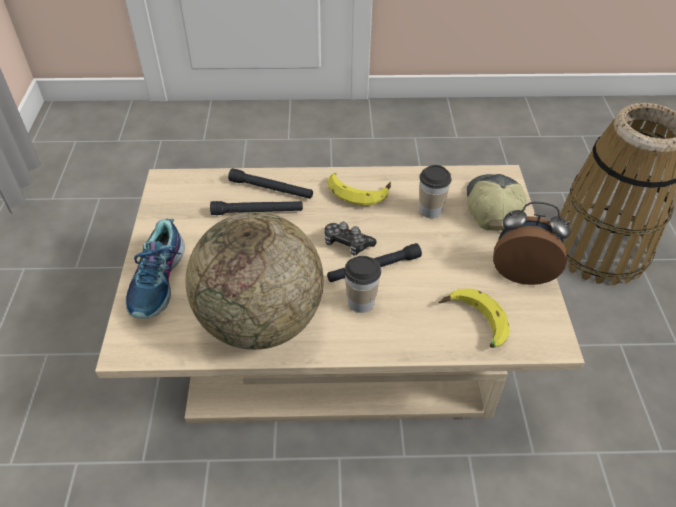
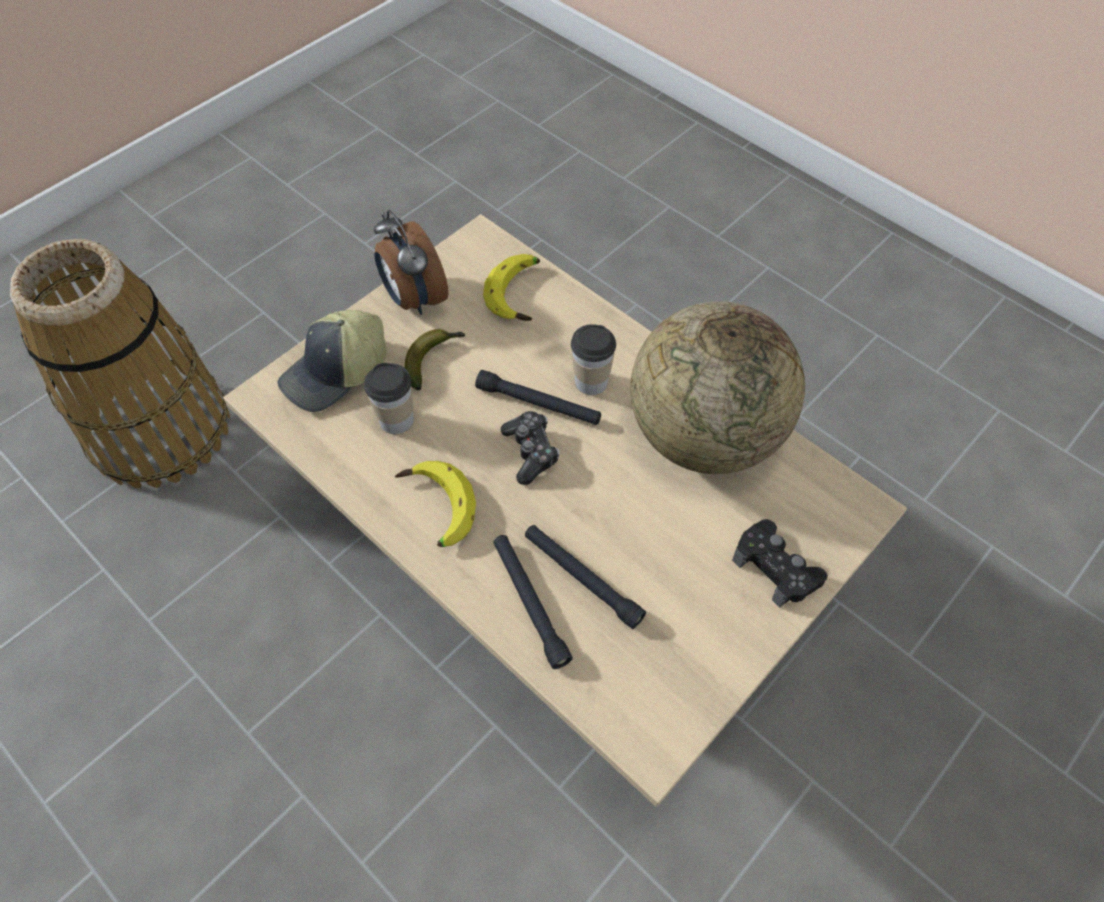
camera: 135 degrees left, 10 degrees up
shoe [126,218,185,319] -> black game controller [732,519,828,608]
none -> banana [405,329,465,390]

